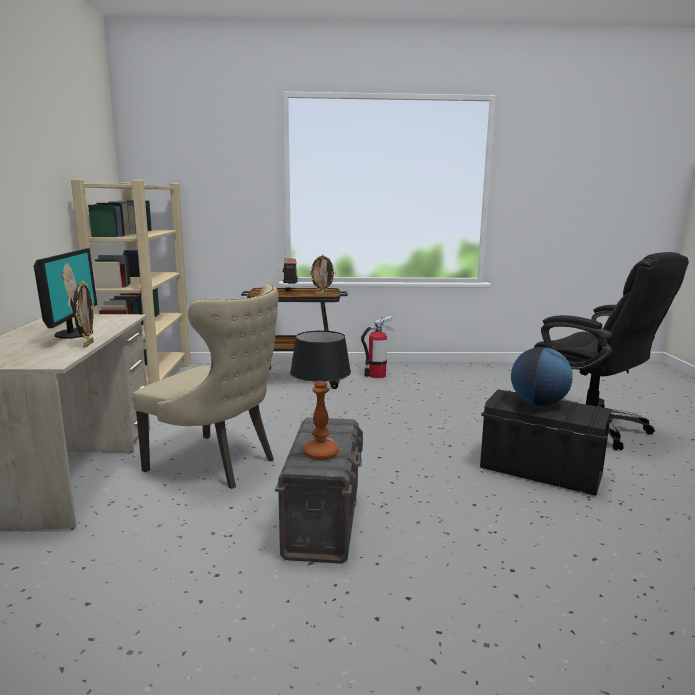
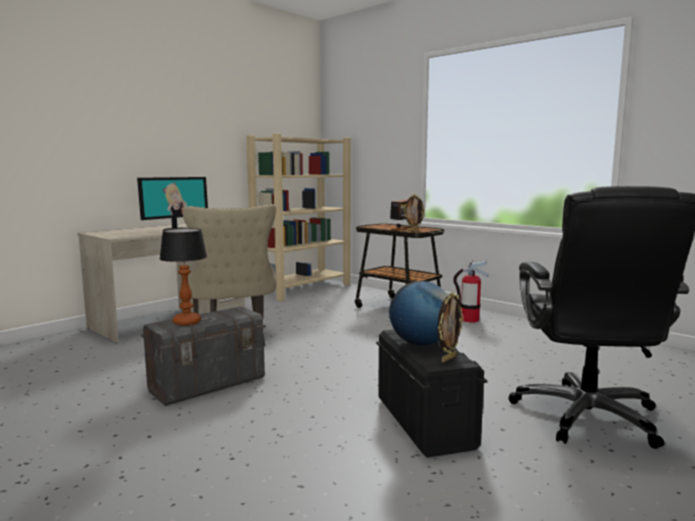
camera: 45 degrees right, 5 degrees down
picture frame [73,281,95,348] -> picture frame moved to [437,292,464,362]

